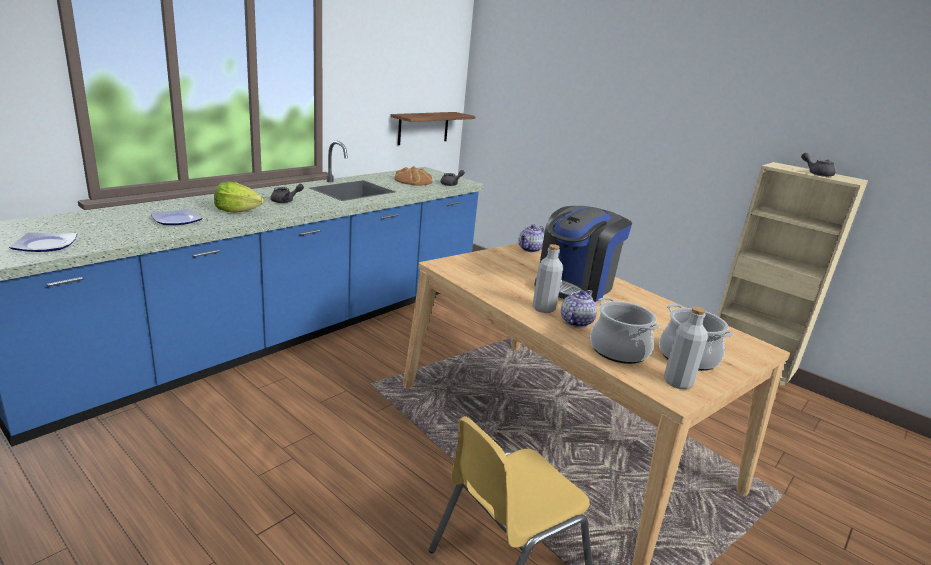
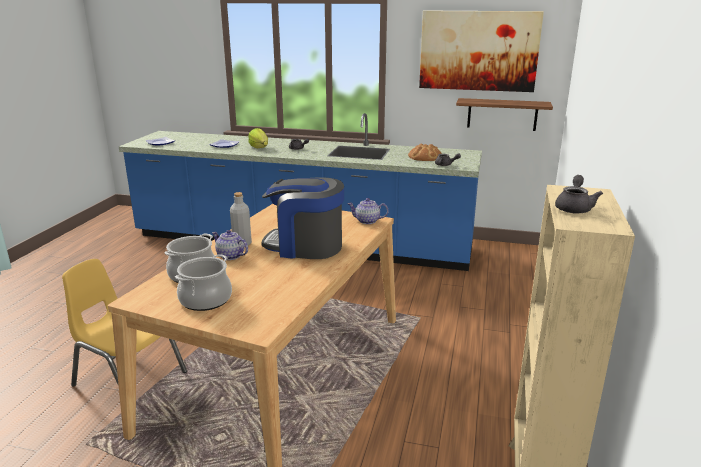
camera: 65 degrees right, 0 degrees up
teapot [561,290,597,328] -> teapot turned 150 degrees counterclockwise [212,230,248,260]
grey bottle [664,306,708,389] -> none
none -> picture [419,10,544,92]

